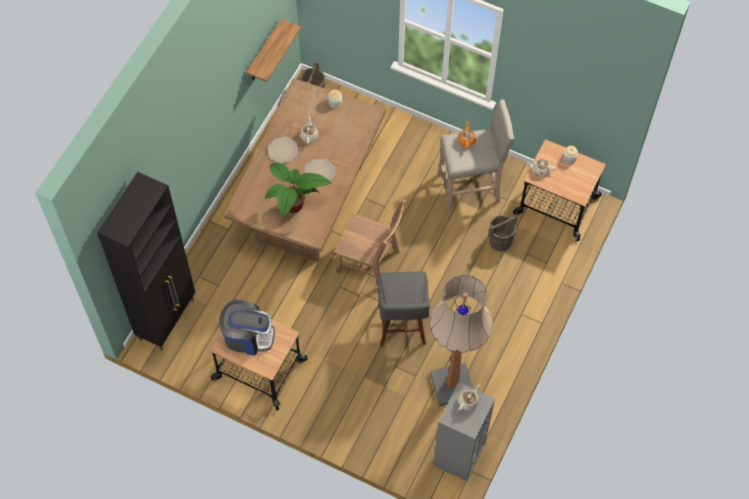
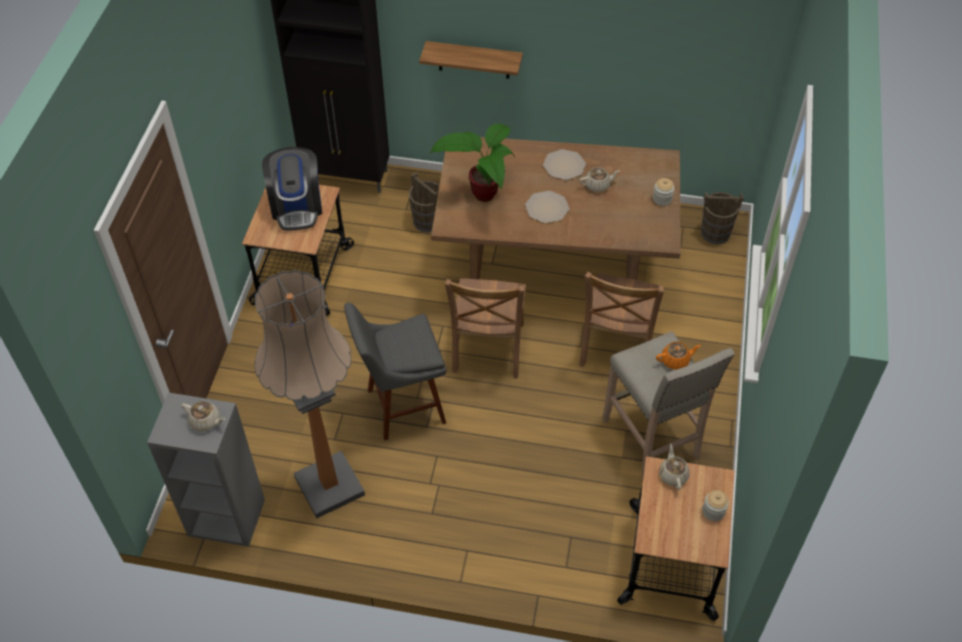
camera: 75 degrees right, 10 degrees down
shelf [246,19,301,82] -> shelf moved to [419,41,523,79]
brown bucket [489,214,518,252] -> brown bucket moved to [409,173,439,232]
none -> brown chair [579,272,664,367]

